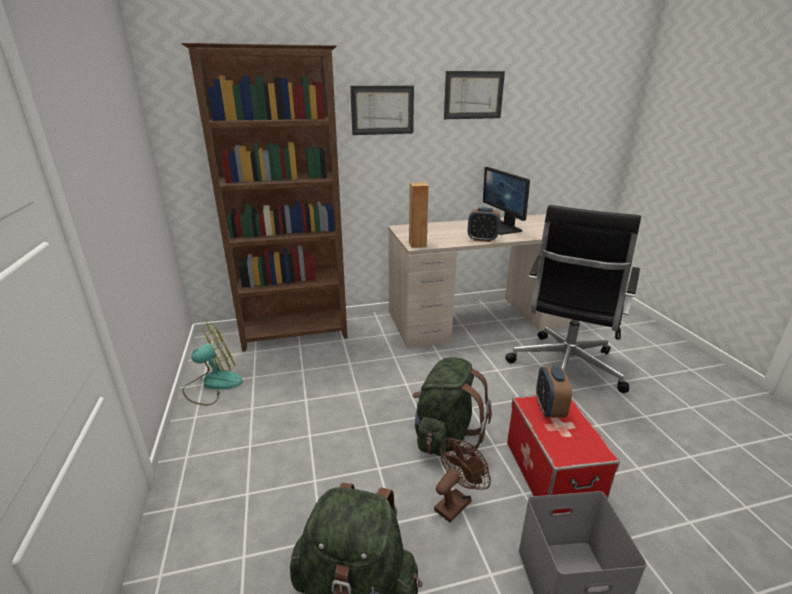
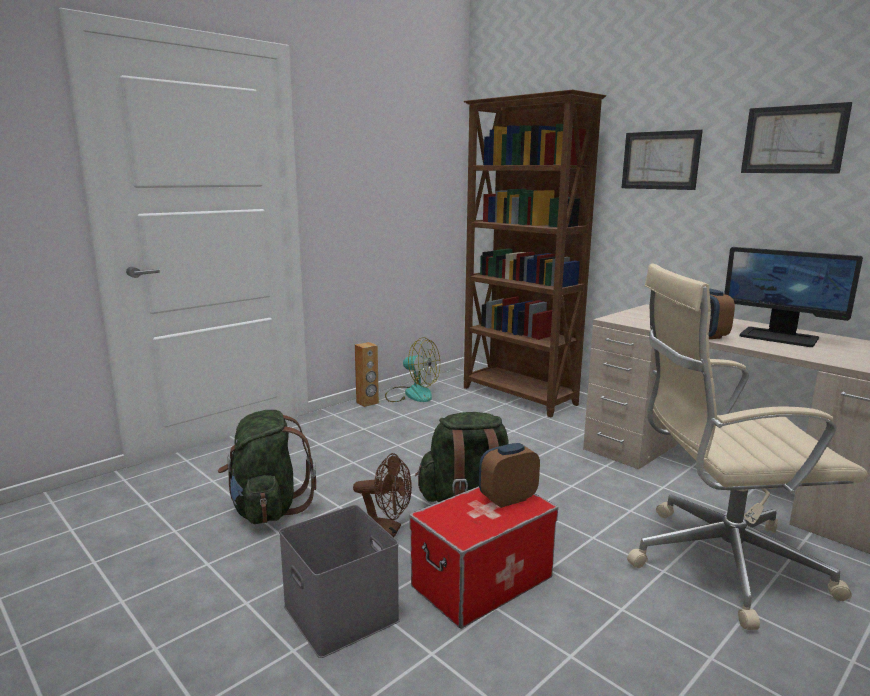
camera: 60 degrees right, 10 degrees down
brown speaker [409,182,429,248] -> brown speaker moved to [355,342,379,407]
monitor [483,167,530,235] -> monitor turned 90 degrees counterclockwise [724,247,863,347]
black office chair [505,205,641,393] -> beige office chair [627,264,868,630]

